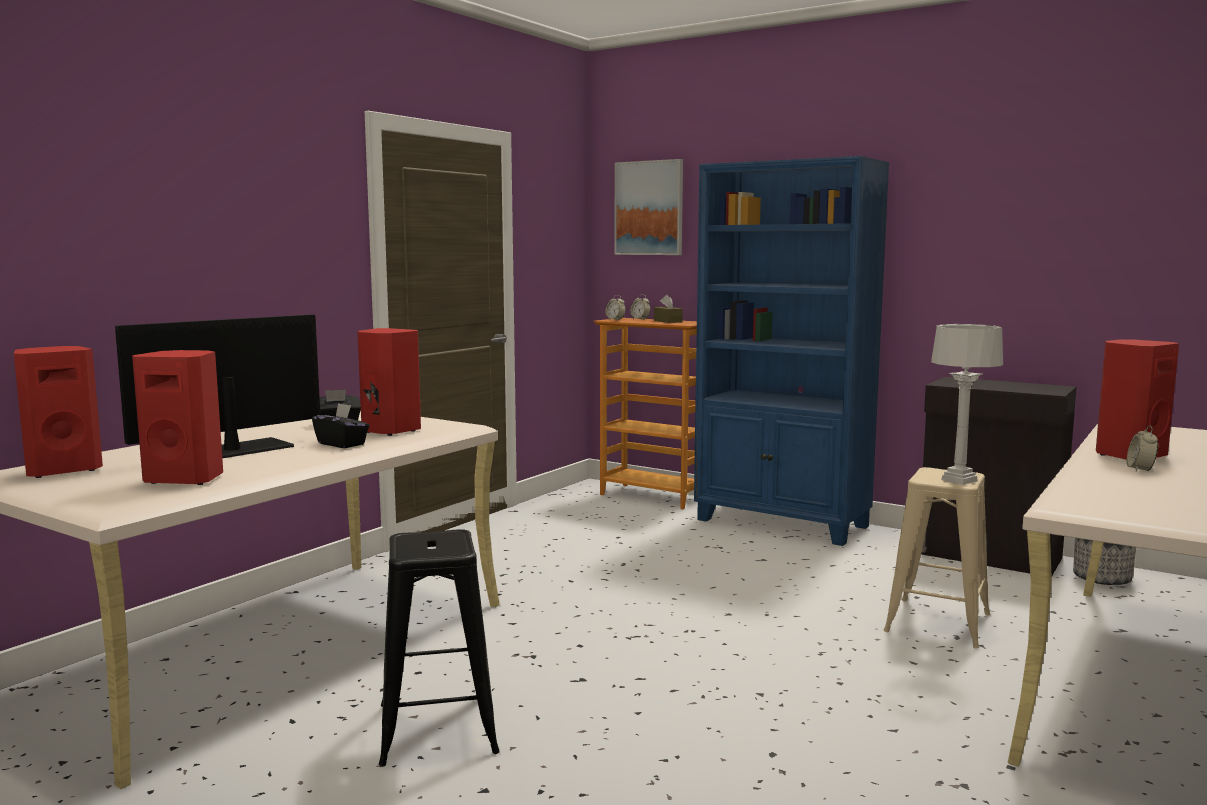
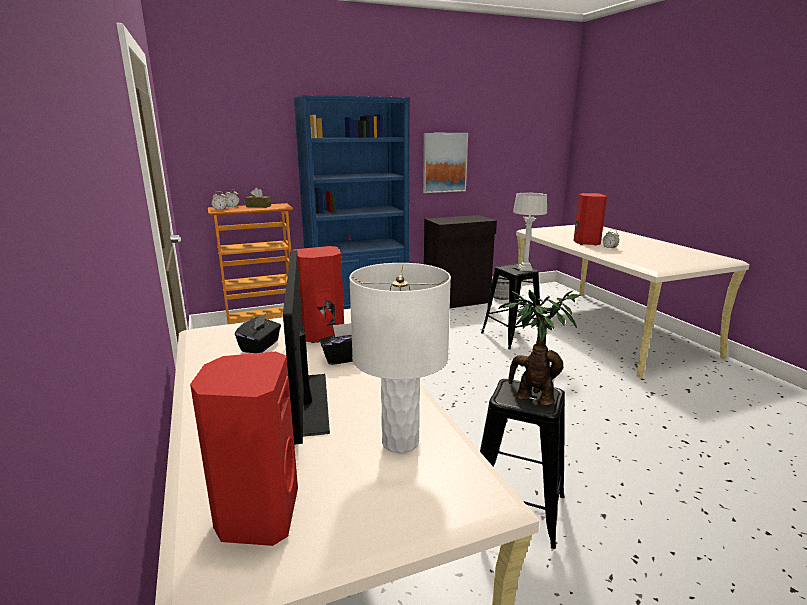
camera: 55 degrees left, 10 degrees up
red speaker [132,350,223,485] -> white table lamp [349,263,451,453]
picture [614,159,683,255] -> picture moved to [423,133,468,193]
beige stool [884,467,990,649] -> black stool [481,264,540,349]
none -> potted plant [498,290,580,406]

